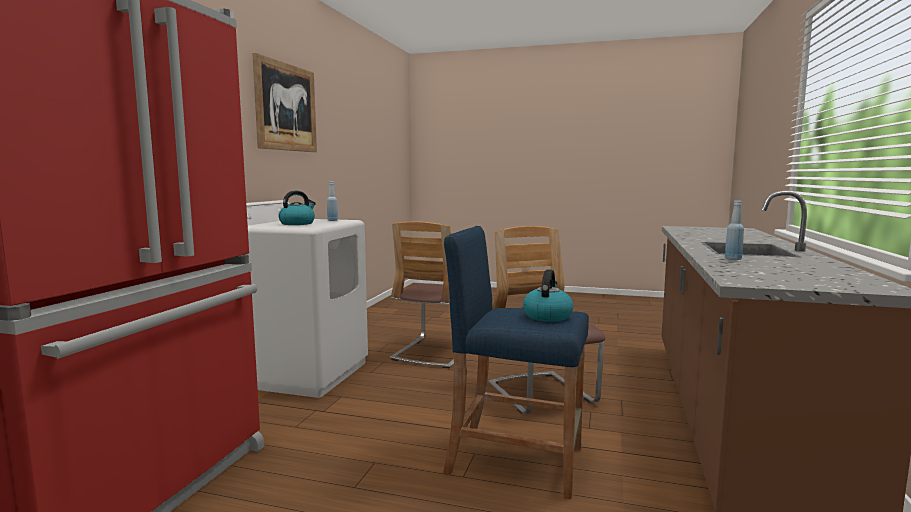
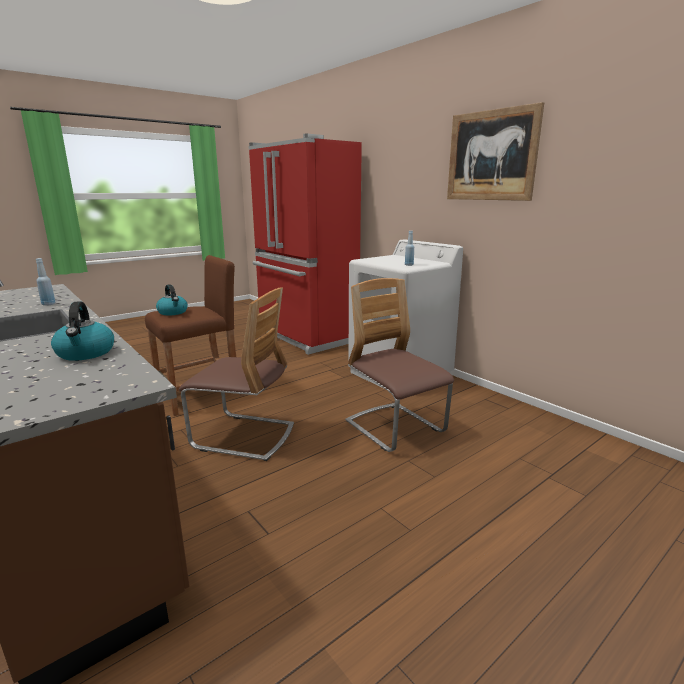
camera: 125 degrees right, 10 degrees up
kettle [278,191,316,225] -> kettle moved to [51,301,114,361]
blue stool [443,226,589,499] -> brown stool [145,255,245,416]

